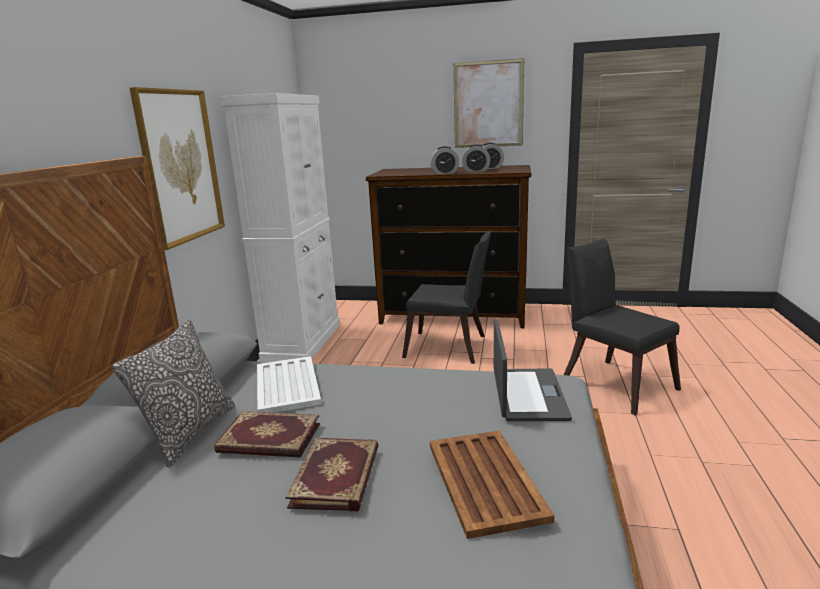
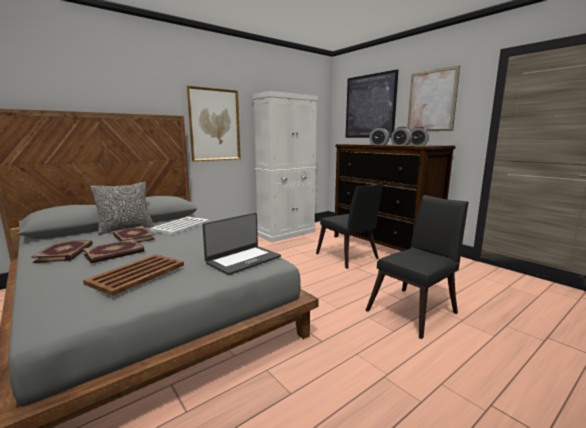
camera: 40 degrees right, 5 degrees down
black chair [564,239,681,415] -> black chair turned 45 degrees clockwise [365,195,469,339]
none -> book [31,240,93,263]
none -> picture [346,69,399,138]

